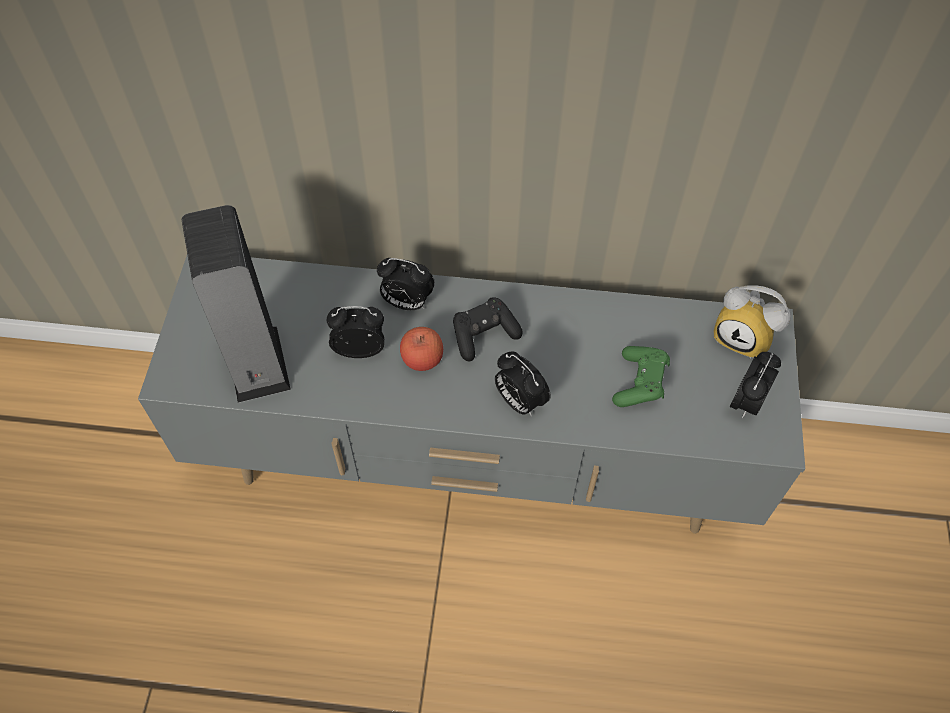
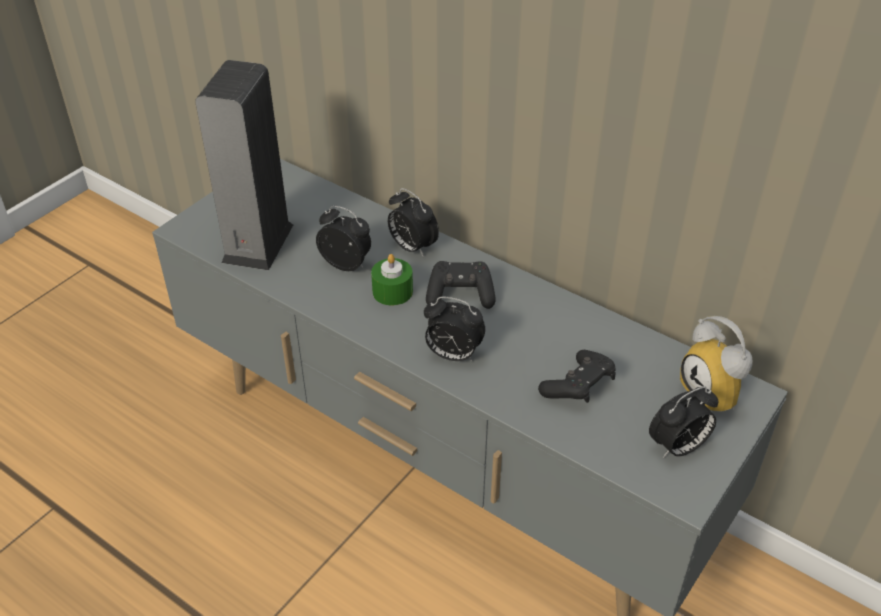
camera: 30 degrees right, 15 degrees down
apple [400,327,443,371] -> green candle [371,254,413,306]
alarm clock [495,351,551,416] -> alarm clock turned 60 degrees counterclockwise [424,297,486,362]
green game controller [612,346,670,407] -> black game controller [538,350,616,403]

